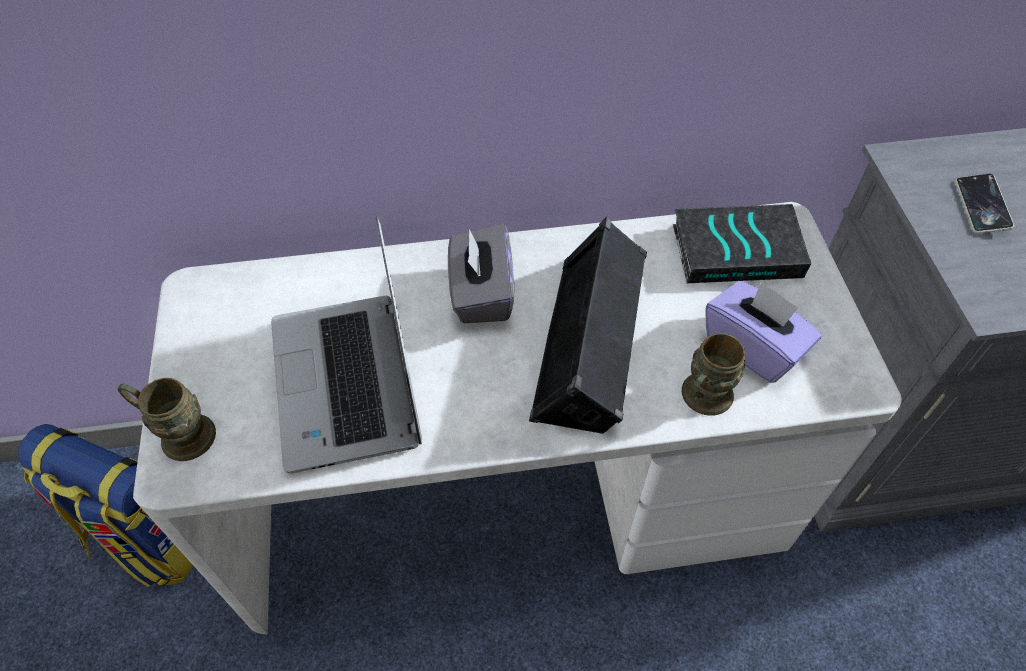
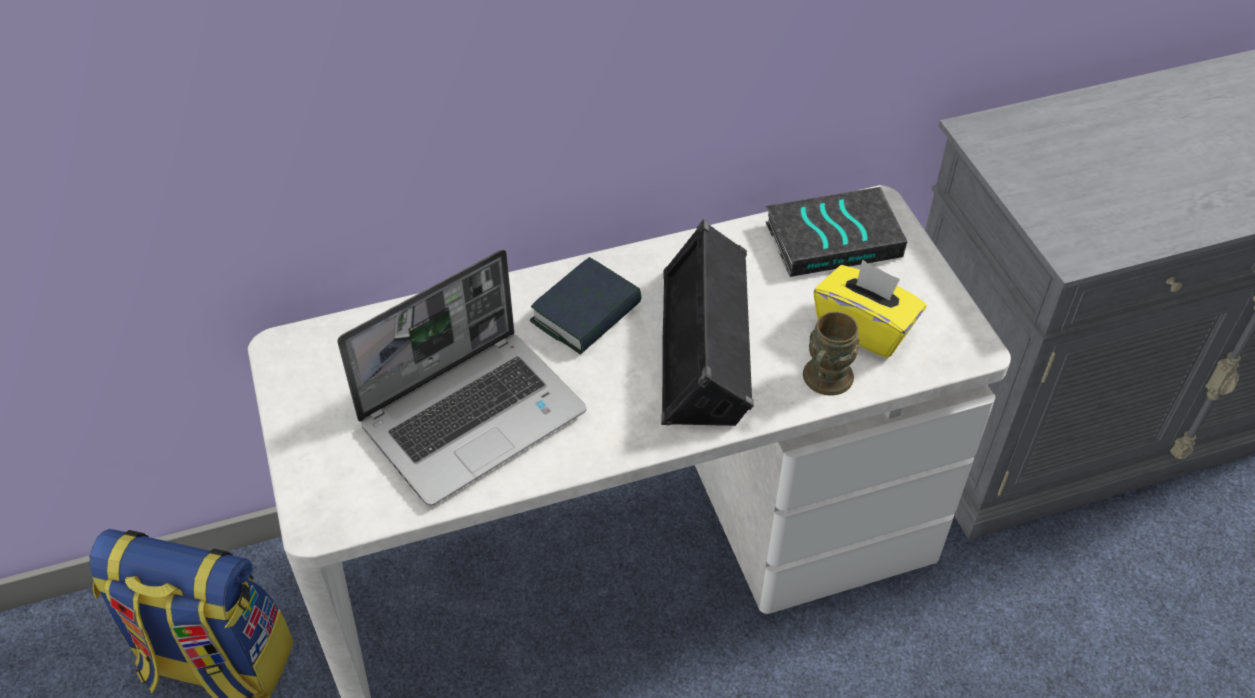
camera: 10 degrees left, 5 degrees down
brown mug [118,378,216,461] -> none
laptop [271,216,422,473] -> laptop turned 105 degrees counterclockwise [337,249,586,506]
grey tissue box [448,224,514,323] -> book [530,257,641,355]
purple tissue box [705,281,822,383] -> yellow tissue box [814,259,926,358]
phone [955,173,1014,233] -> none

